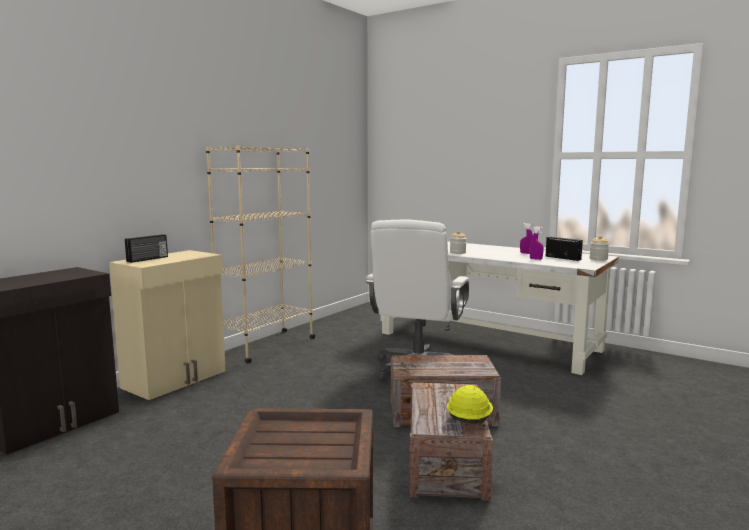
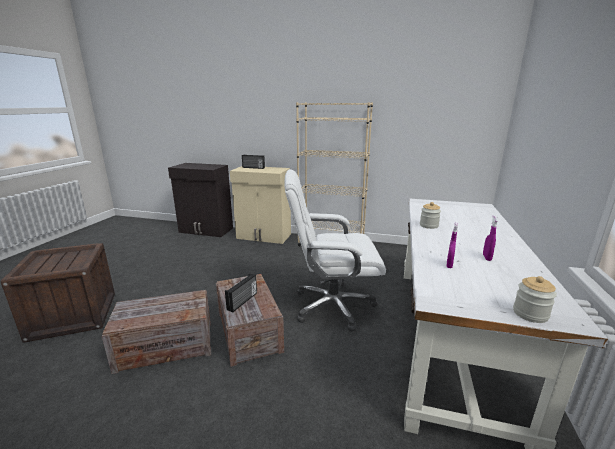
camera: 70 degrees right, 10 degrees up
yellow hard hat [447,385,493,423] -> none
radio [546,237,583,261] -> radio moved to [225,273,257,312]

